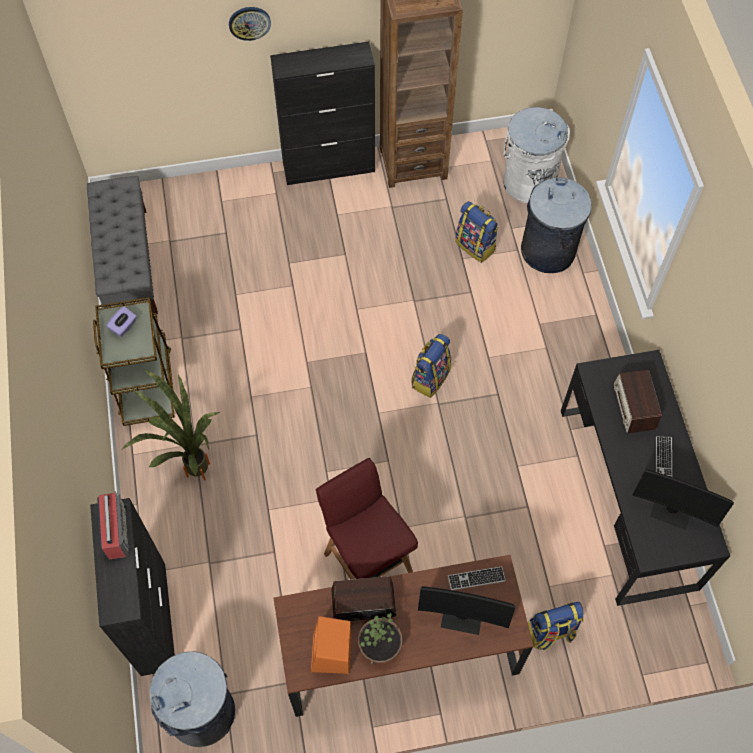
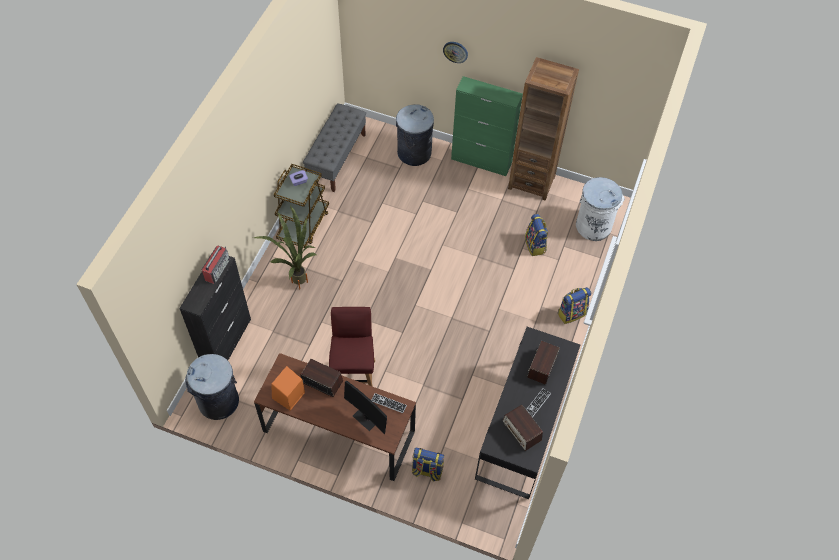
camera: 30 degrees right, 5 degrees down
black cabinet [270,42,375,185] -> green cabinet [451,76,523,176]
potted plant [358,613,402,665] -> none
backpack [411,334,451,398] -> backpack moved to [558,287,591,324]
grey trash can [521,177,592,273] -> grey trash can moved to [396,104,434,166]
monitor [632,469,734,530] -> radio [503,405,543,451]

